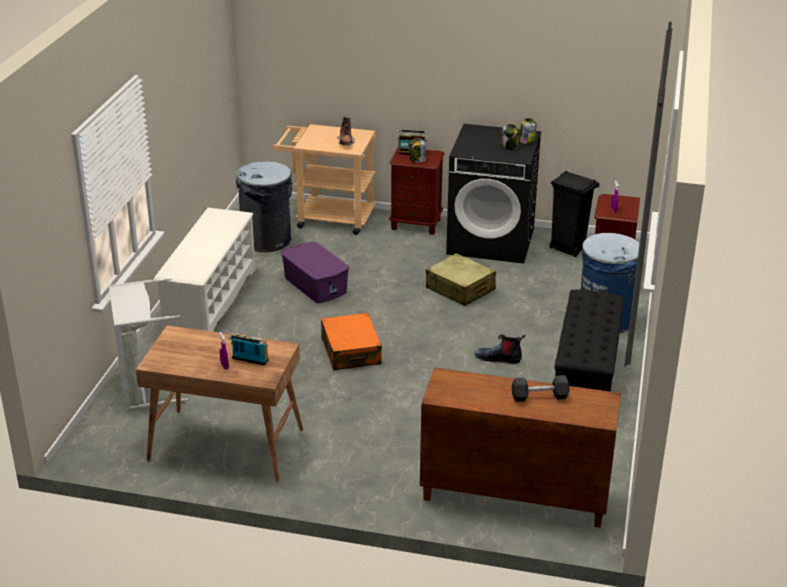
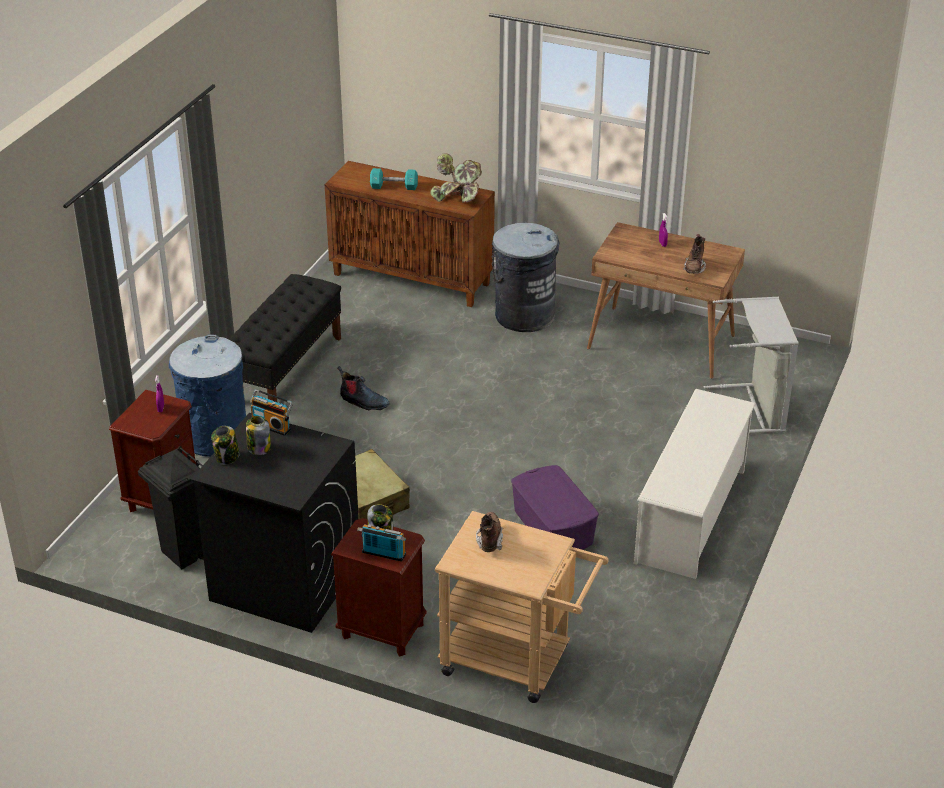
camera: 170 degrees left, 5 degrees up
radio [227,333,269,365] -> radio moved to [250,389,293,436]
grey trash can [236,162,292,252] -> grey trash can moved to [492,223,559,332]
orange suitcase [321,313,382,370] -> none
black dumbbell [512,375,570,402] -> turquoise dumbbell [370,168,418,190]
none -> potted plant [430,153,482,203]
none -> brown boot [683,234,706,274]

